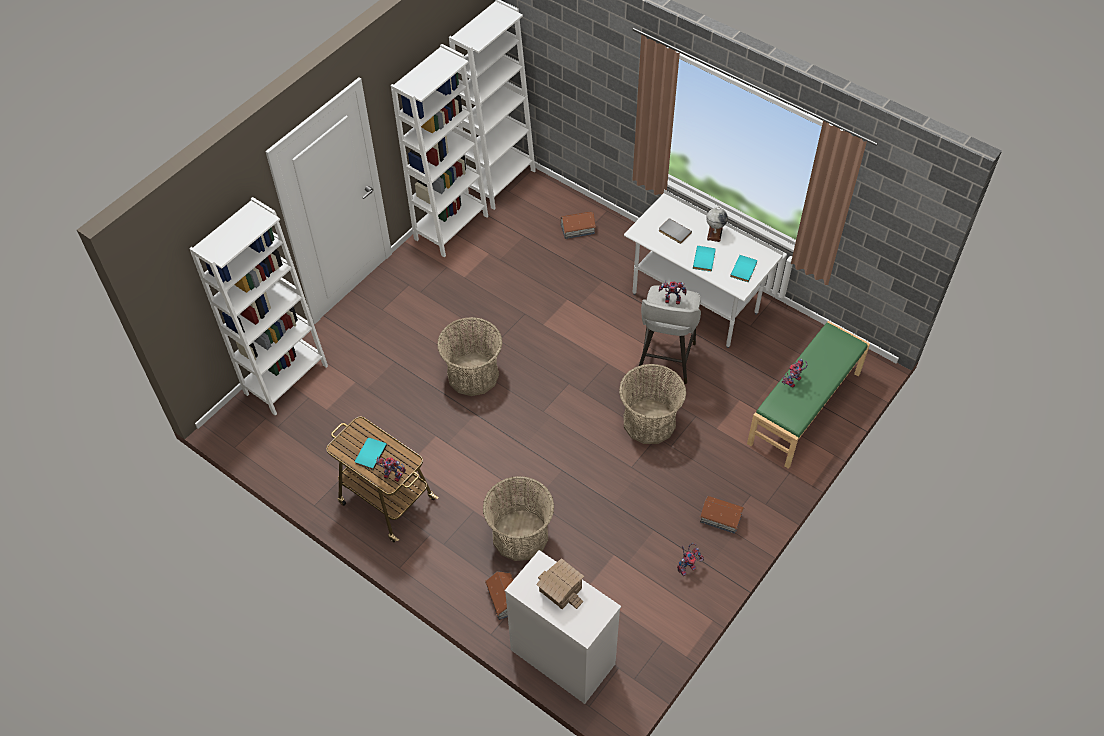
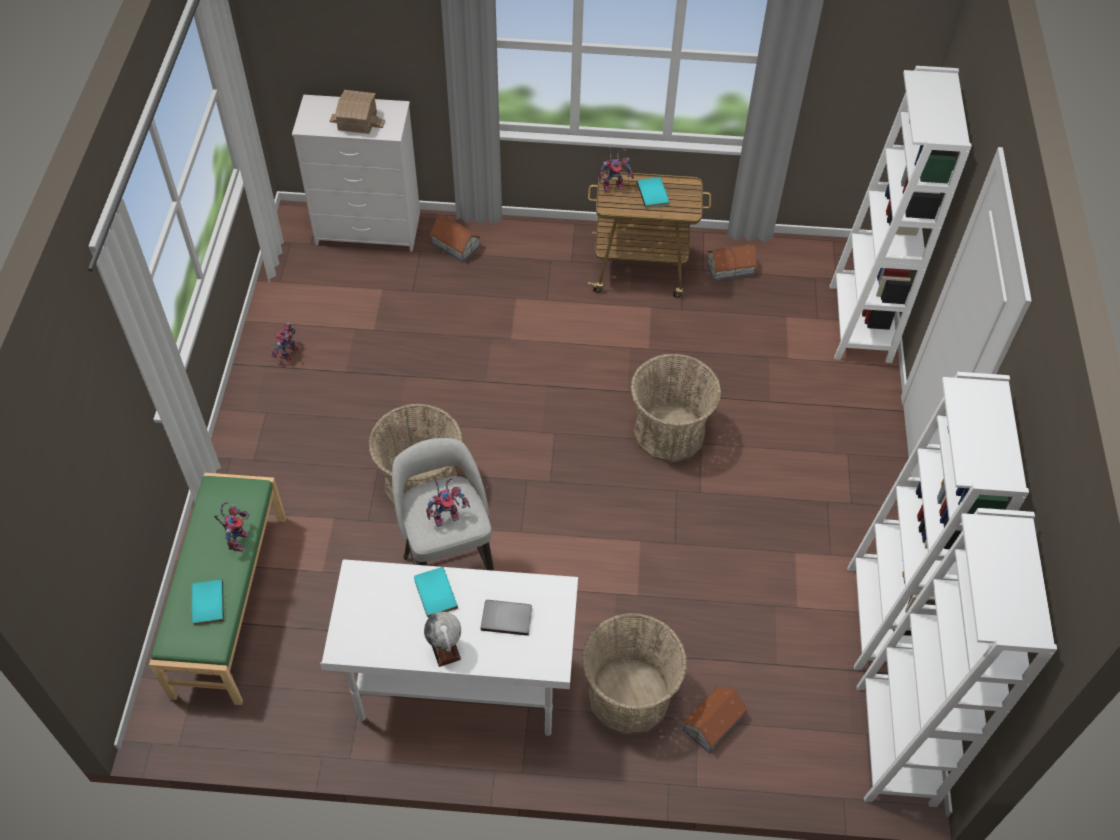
camera: 145 degrees right, 0 degrees up
basket [483,476,554,561] -> basket moved to [582,613,687,735]
toy house [700,496,744,534] -> toy house moved to [707,245,758,281]
turquoise book [730,255,757,282] -> turquoise book moved to [192,579,224,626]

